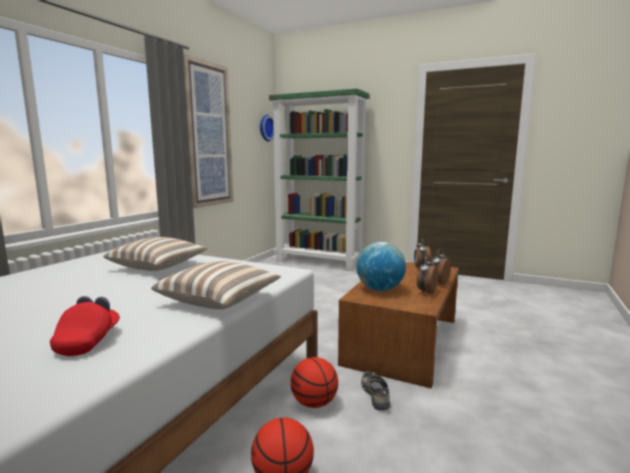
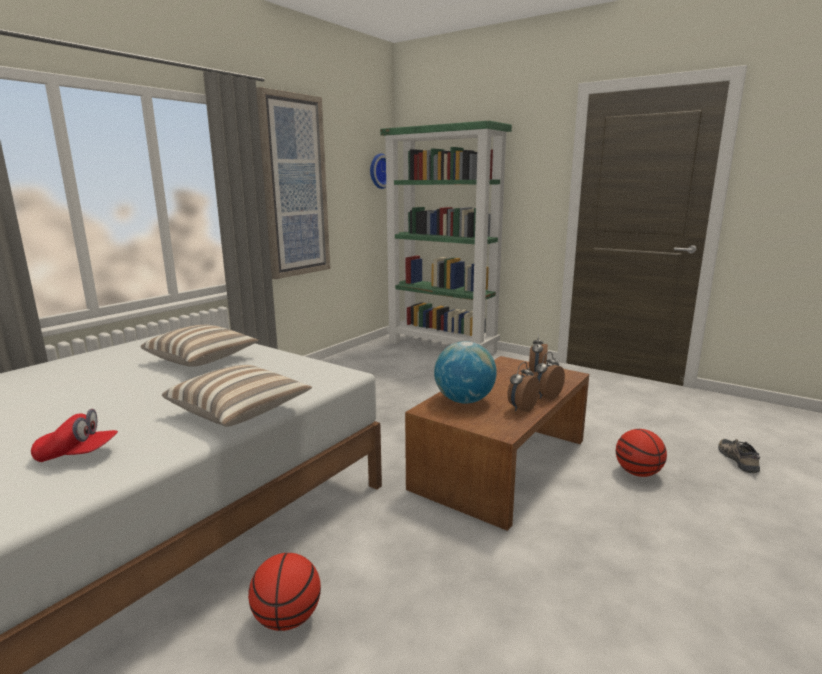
camera: 10 degrees right, 5 degrees up
red cap [50,296,120,356] -> red cap turned 75 degrees clockwise [31,409,118,462]
basketball [291,357,338,408] -> basketball moved to [616,429,667,477]
shoe [361,371,391,411] -> shoe moved to [718,439,760,473]

